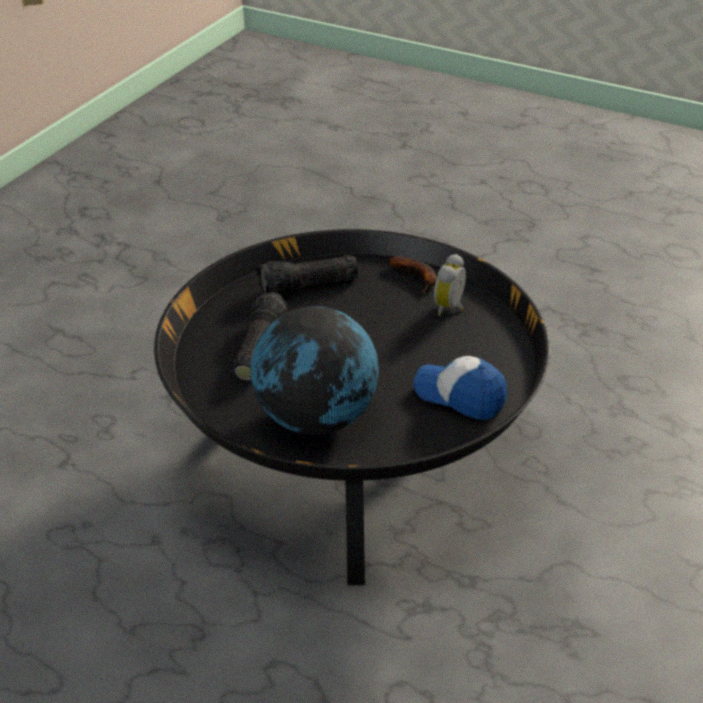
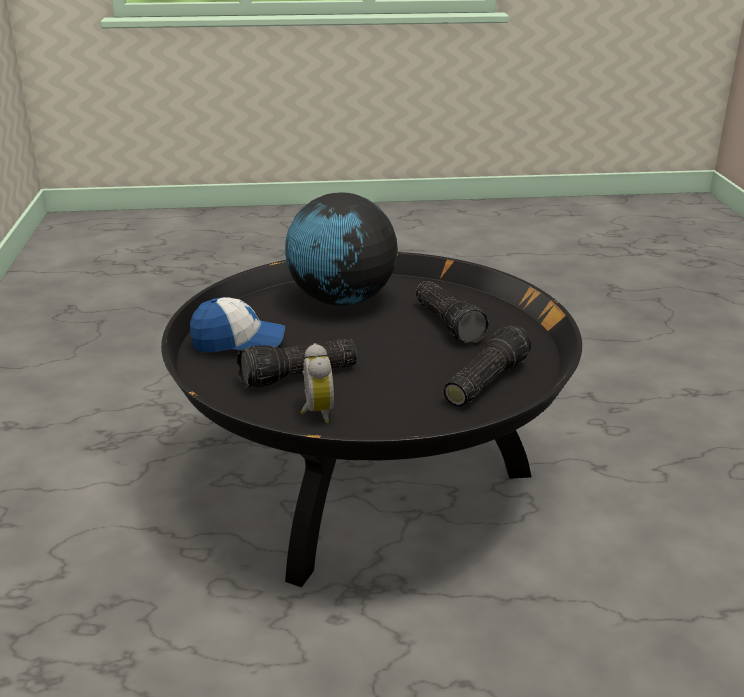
camera: 145 degrees right, 10 degrees down
banana [387,256,437,294] -> none
none -> flashlight [237,339,357,388]

